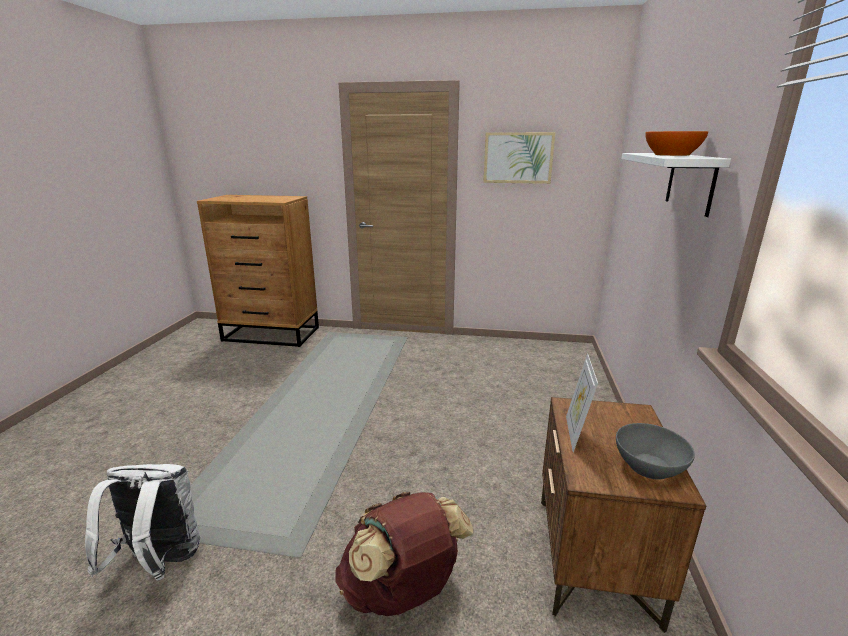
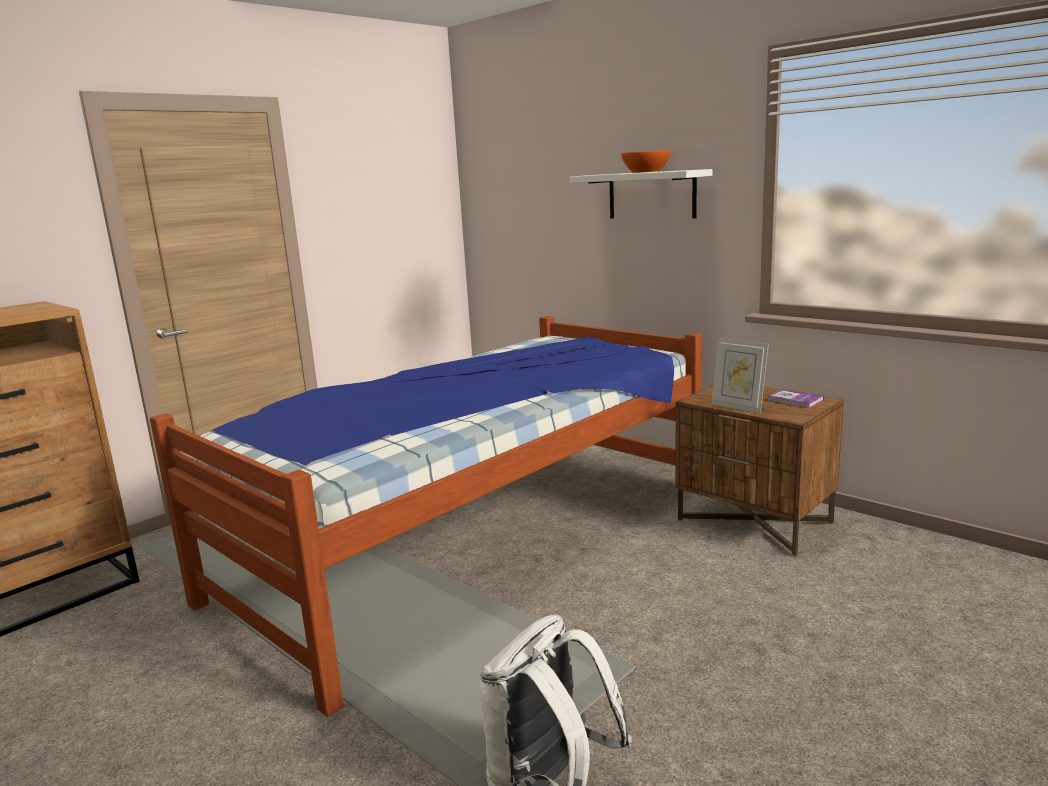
camera: 55 degrees left, 5 degrees down
brown backpack [336,492,473,616] -> none
picture [483,132,555,184] -> none
grey bowl [616,423,695,480] -> book [767,389,824,408]
none -> bed [150,316,702,717]

